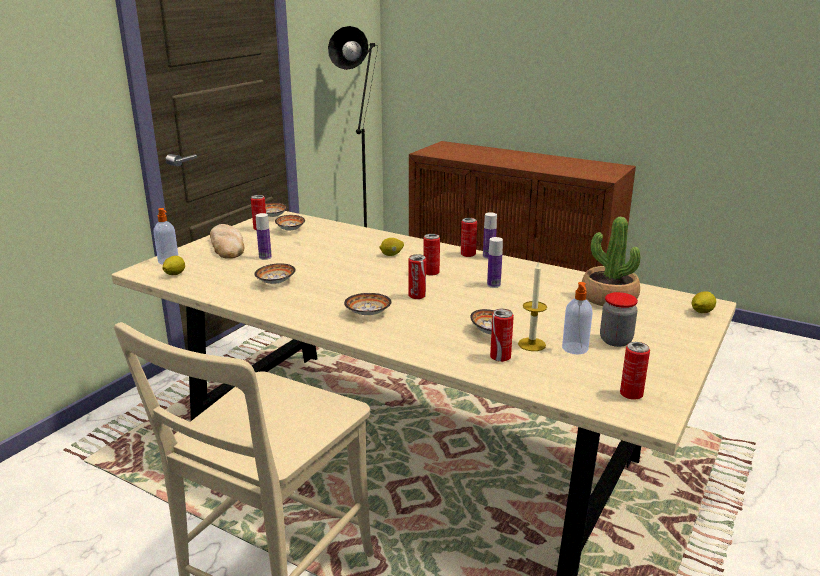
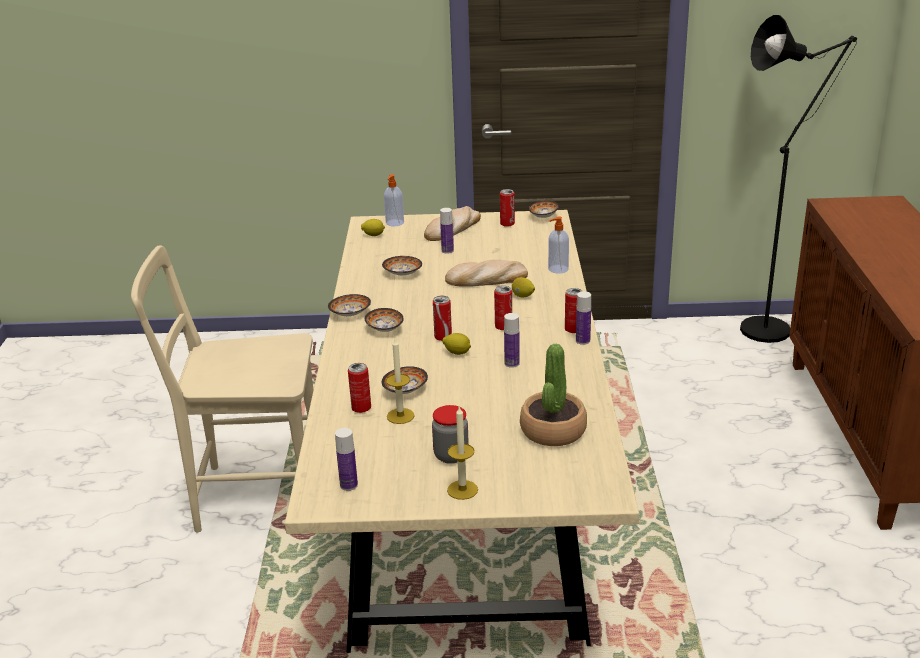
camera: 60 degrees right, 5 degrees up
bowl [275,215,305,231] -> bowl moved to [328,294,371,316]
soap dispenser [562,282,593,354] -> soap dispenser moved to [548,216,569,274]
can [620,342,650,400] -> bottle [335,428,358,491]
lemon [692,291,716,313] -> lemon moved to [442,333,471,355]
none -> bread [445,260,528,287]
none -> candle [447,406,478,500]

